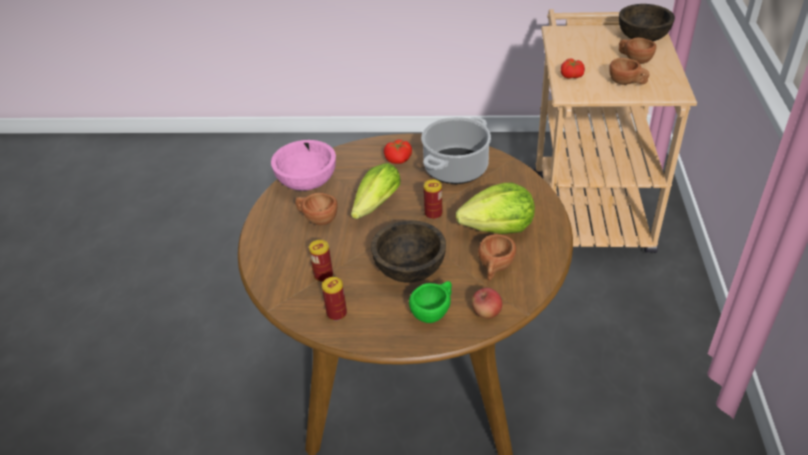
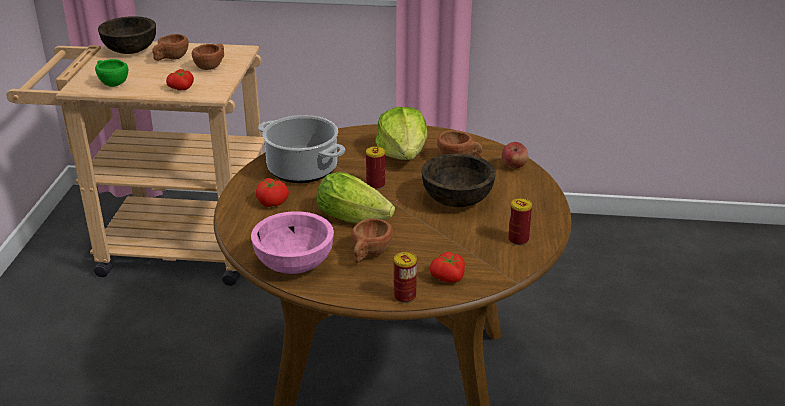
camera: 90 degrees left, 10 degrees down
can [309,240,333,282] -> can moved to [394,252,417,303]
green cup [409,281,452,323] -> green cup moved to [95,59,128,87]
none -> tomato [429,252,465,283]

